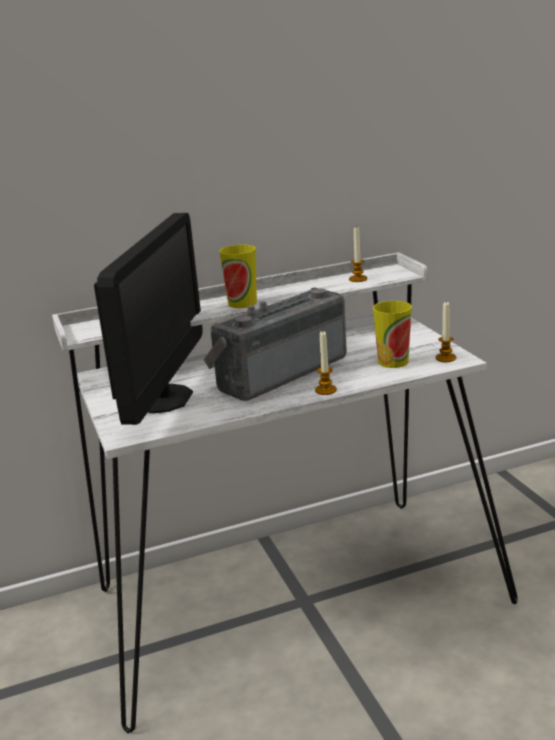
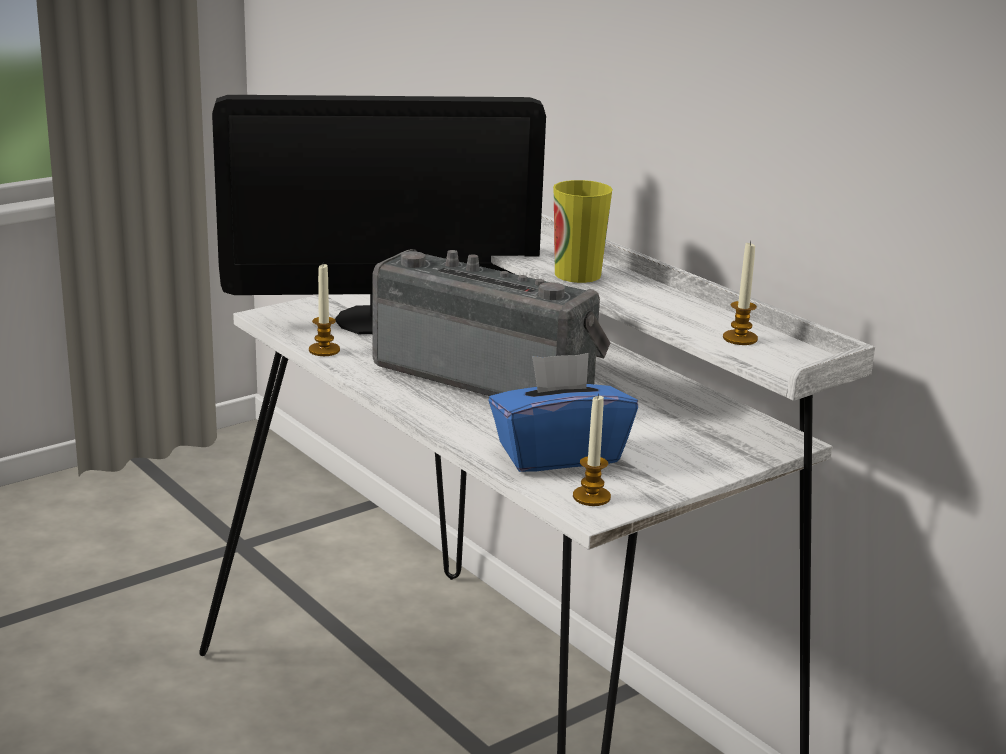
camera: 70 degrees right, 0 degrees up
candle [315,331,337,395] -> candle moved to [309,264,340,356]
cup [373,301,412,368] -> blue tissue box [488,353,638,472]

